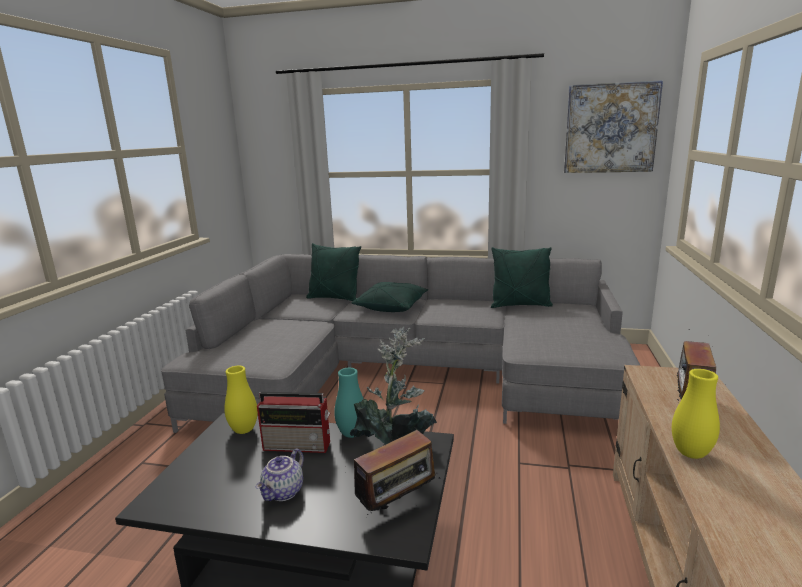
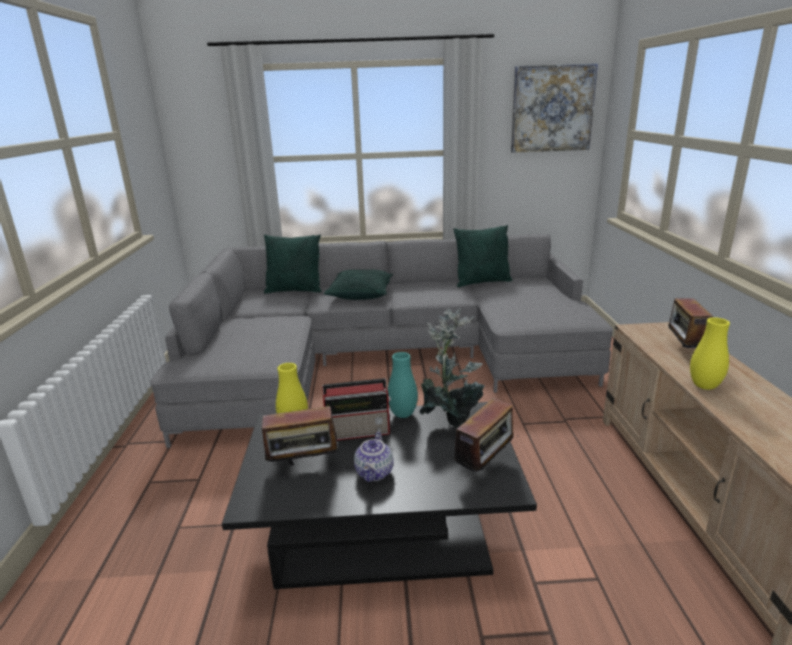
camera: 15 degrees left, 5 degrees up
none -> radio [262,406,341,468]

